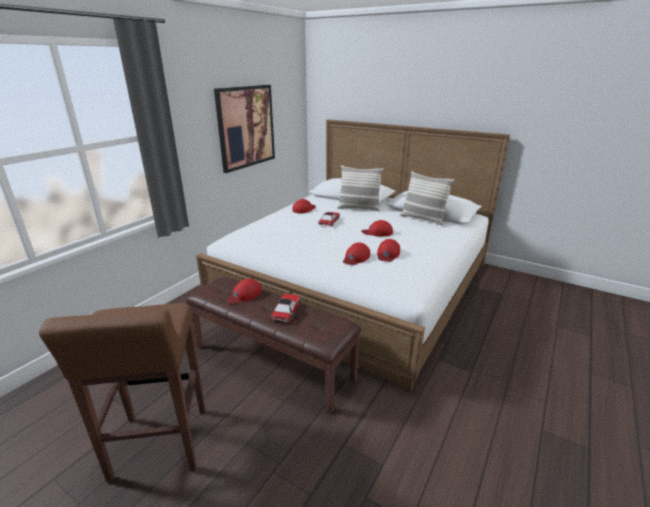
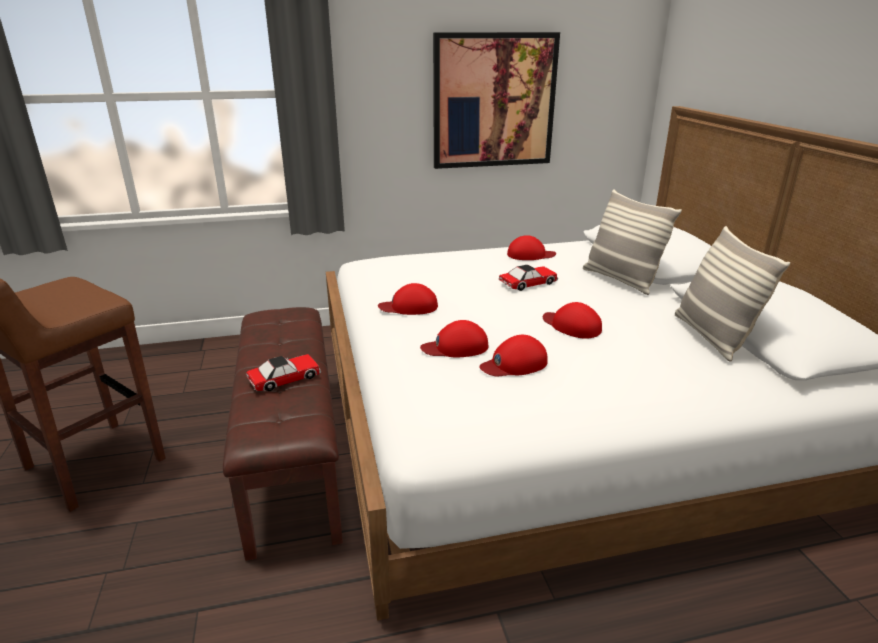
camera: 45 degrees right, 0 degrees up
red cap [226,278,262,304] -> red cap moved to [378,283,438,315]

